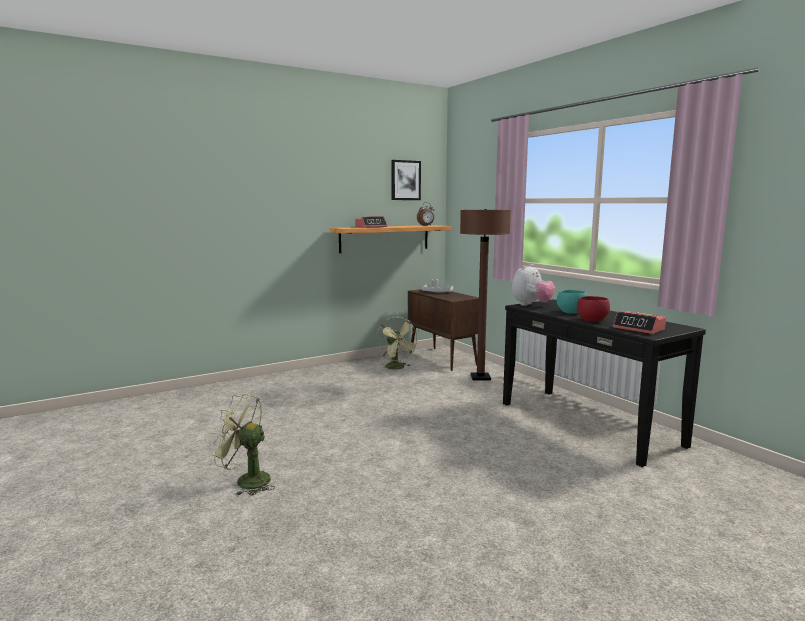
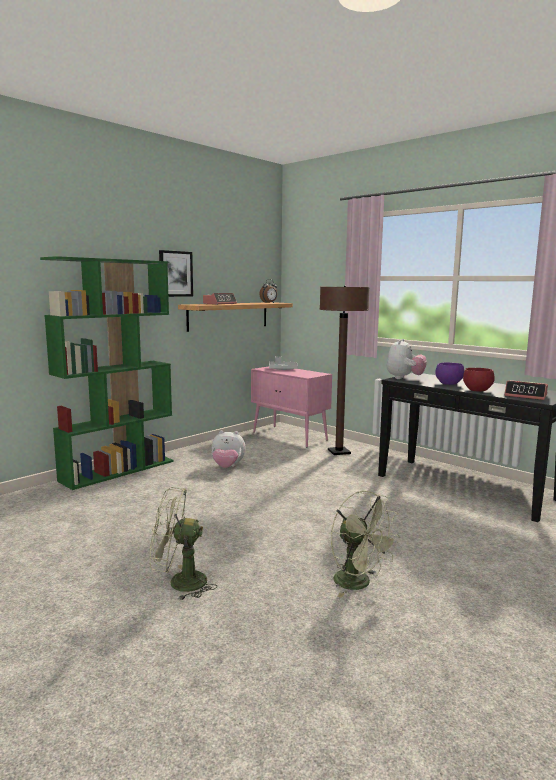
camera: 15 degrees left, 0 degrees up
green fan [376,317,419,371] -> green fan moved to [331,491,400,598]
picture [391,160,421,200] -> picture moved to [159,250,193,297]
brown cabinet [408,289,479,371] -> pink cabinet [251,366,332,447]
turquoise bowl [557,290,587,314] -> purple bowl [435,362,464,385]
none -> green bookcase [40,256,174,490]
none -> plush toy [212,431,246,468]

